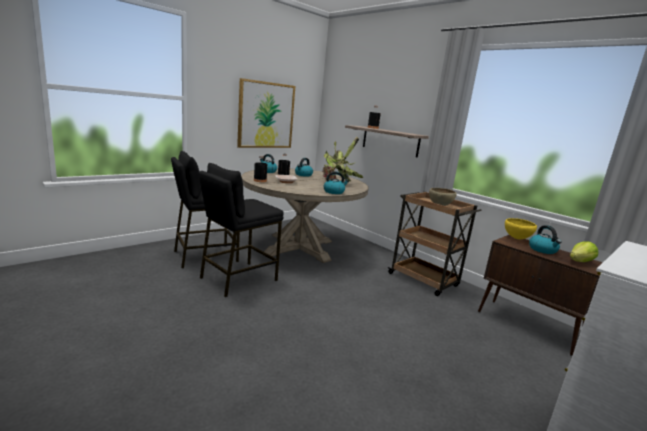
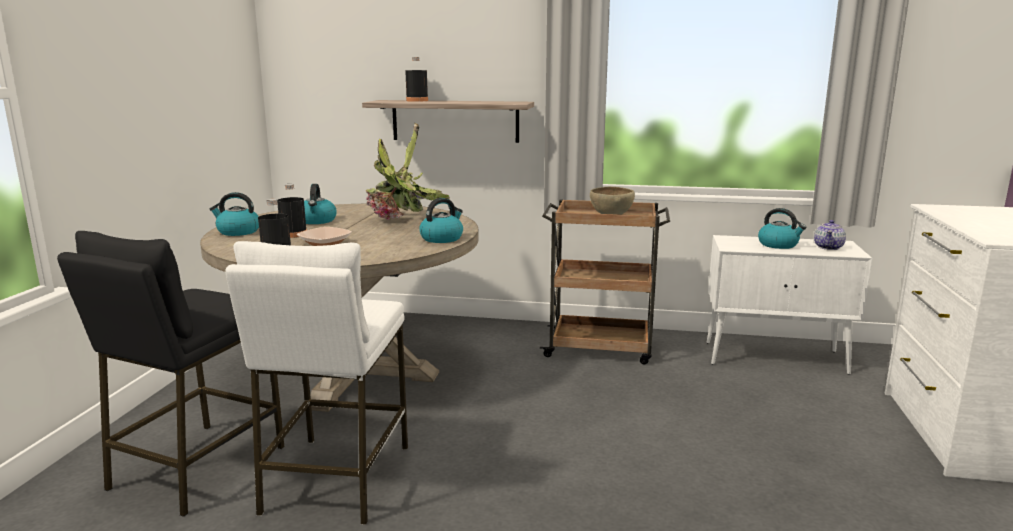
camera: 35 degrees left, 0 degrees up
black stool [199,163,284,297] -> white stool [225,241,408,525]
picture [237,78,295,148] -> none
brown cabinet [478,235,603,356] -> white cabinet [706,235,872,375]
yellow bowl [505,218,537,239] -> none
lettuce [570,241,598,262] -> teapot [814,220,846,250]

